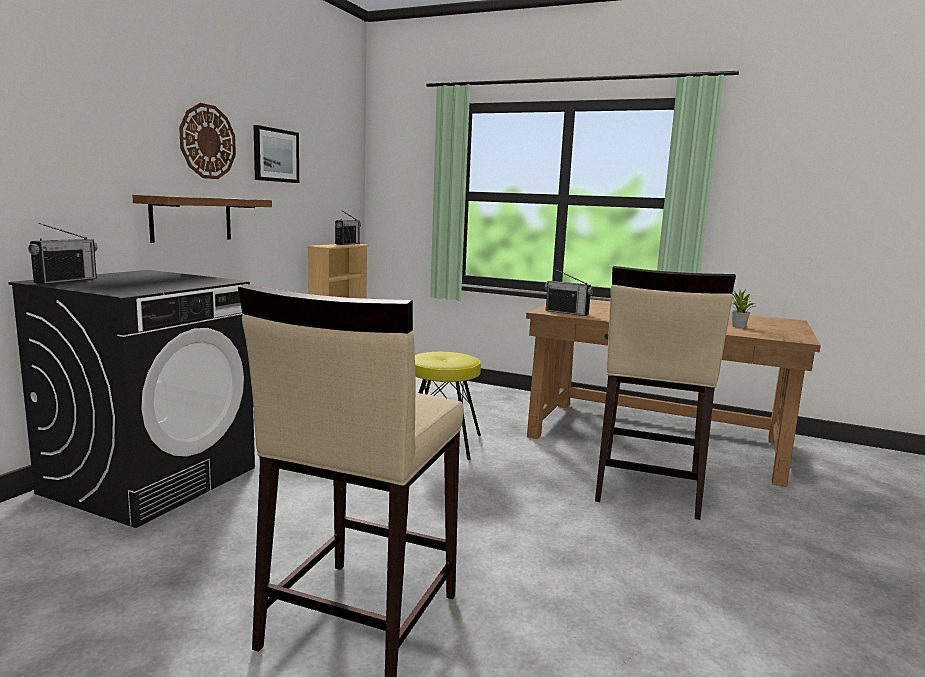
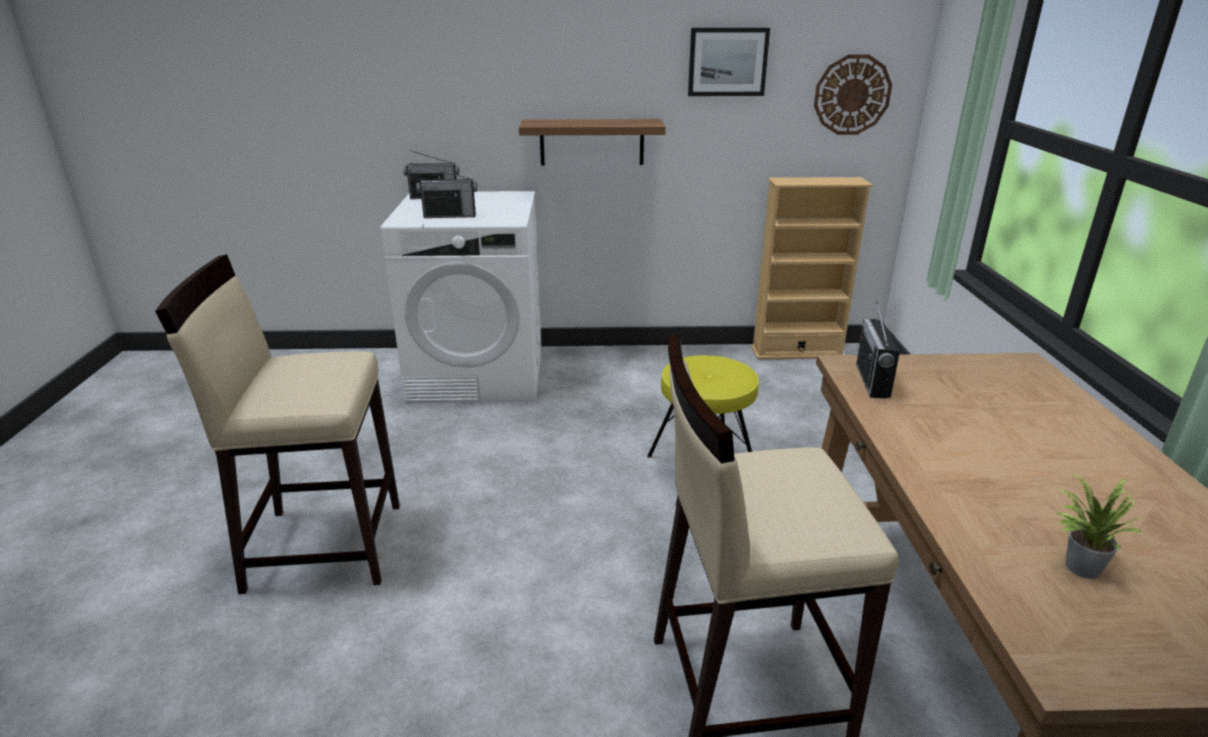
camera: 65 degrees right, 15 degrees up
black washing machine [8,270,255,528] -> white washing machine [381,191,542,403]
wall clock [179,103,236,179] -> wall clock moved to [814,54,892,135]
radio [335,210,361,245] -> radio moved to [416,165,477,218]

